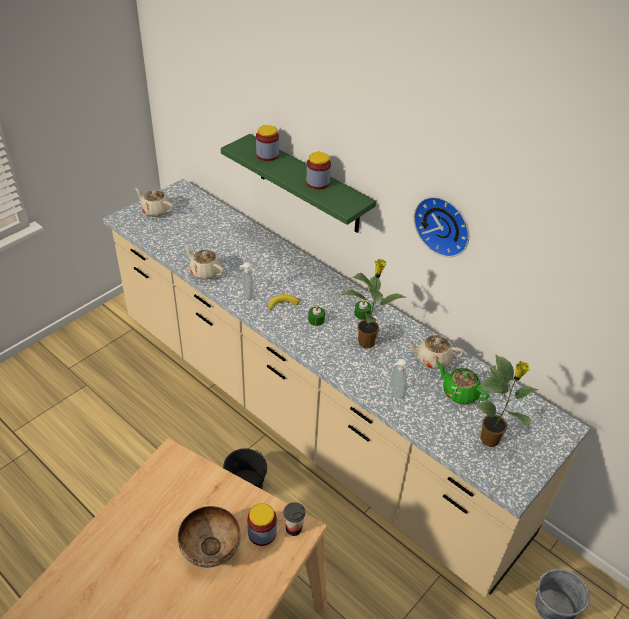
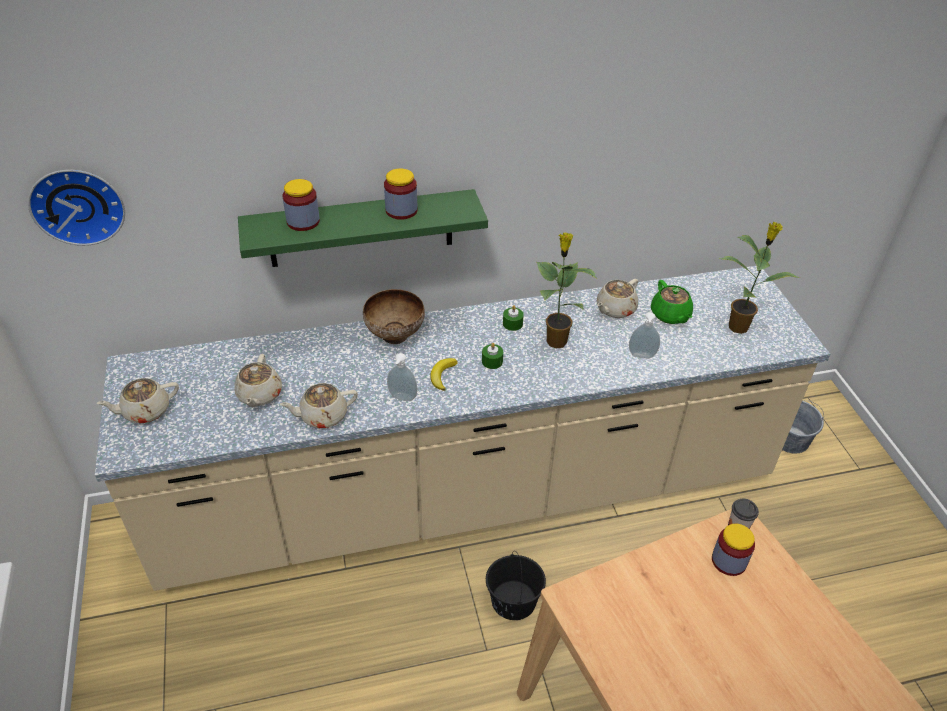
camera: 55 degrees left, 0 degrees up
bowl [178,506,241,568] -> bowl moved to [363,289,425,344]
wall clock [414,196,469,257] -> wall clock moved to [28,170,125,246]
green teapot [437,362,489,404] -> green teapot turned 90 degrees counterclockwise [651,280,693,324]
none -> beige teapot [235,354,282,407]

